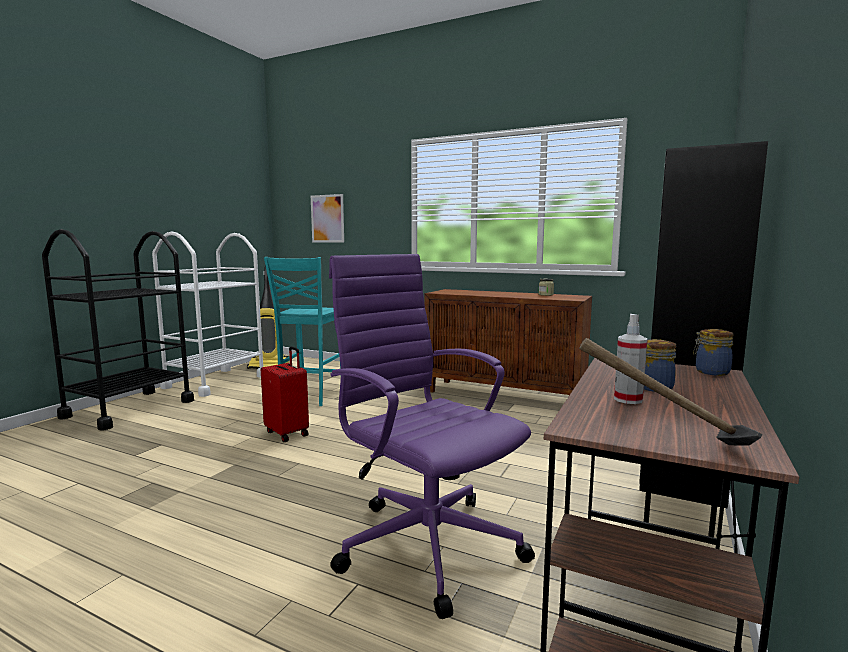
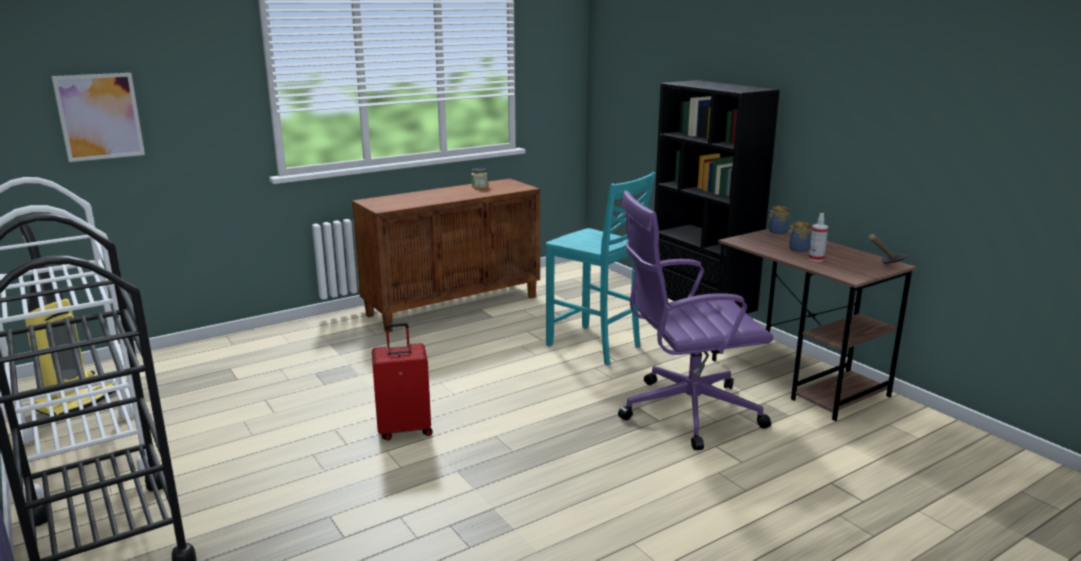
camera: 60 degrees left, 10 degrees up
turquoise chair [264,257,341,406] -> turquoise chair moved to [546,172,656,365]

